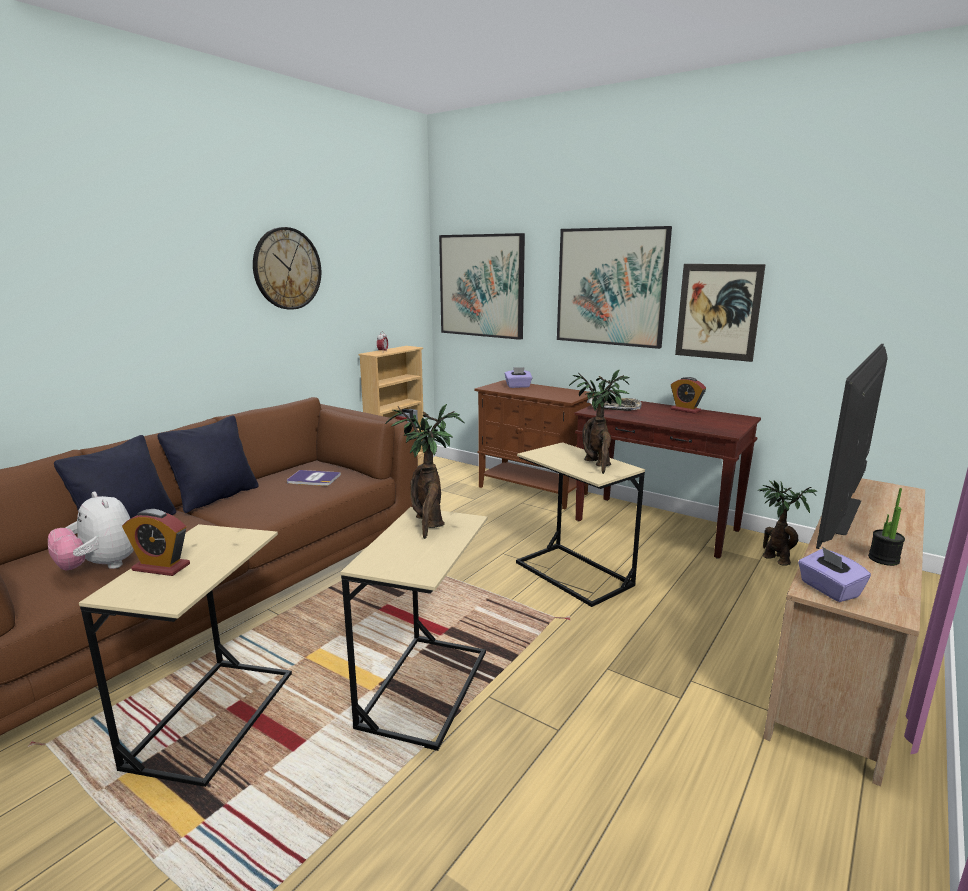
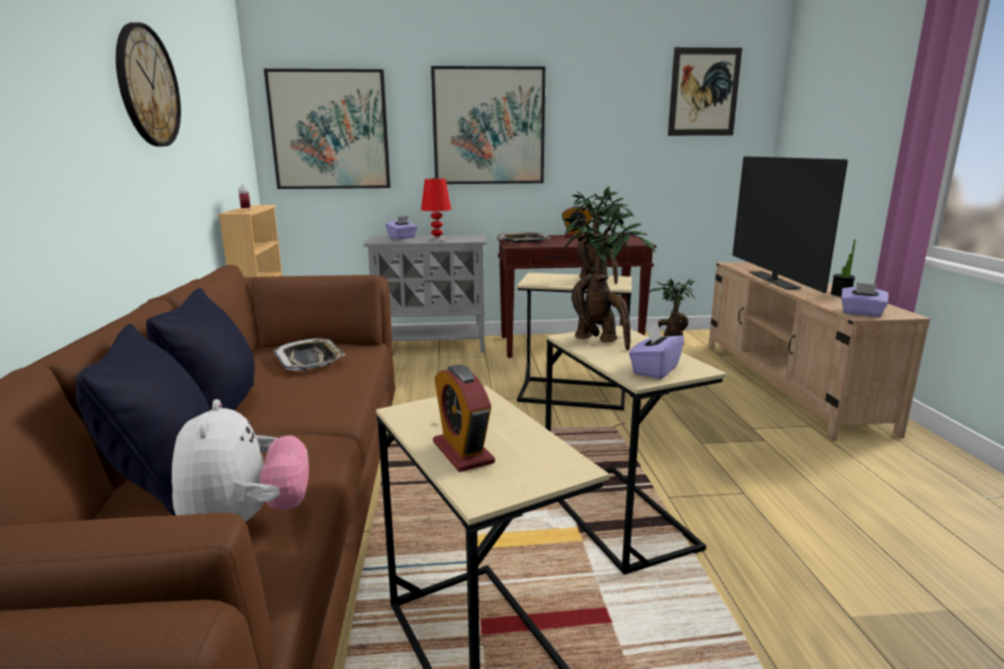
camera: 40 degrees left, 0 degrees up
plush toy [48,492,134,571] -> plush toy turned 105 degrees counterclockwise [172,399,309,522]
alarm clock [122,509,190,576] -> alarm clock turned 90 degrees clockwise [433,365,495,472]
book [287,470,341,486] -> tray [274,338,346,371]
brown cabinet [474,380,594,509] -> grey cabinet [364,234,487,353]
picture [675,264,766,362] -> picture moved to [668,47,742,136]
none -> red table lamp [421,178,451,242]
none -> purple tissue box [629,323,684,379]

